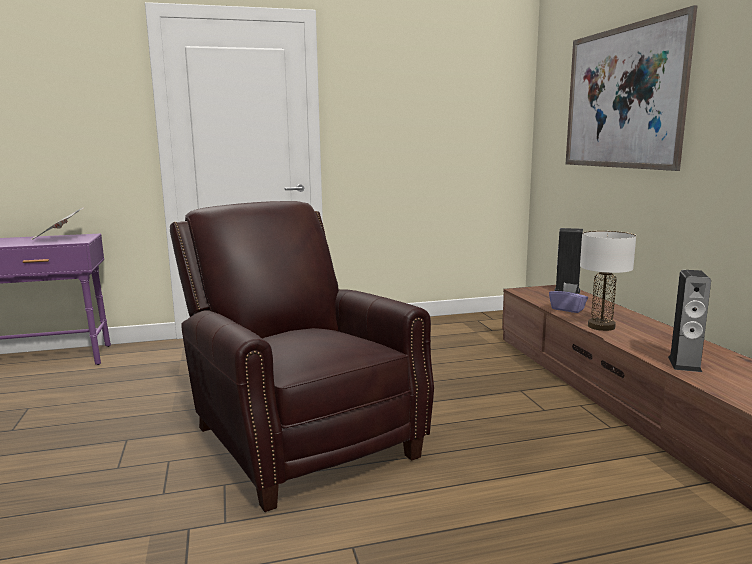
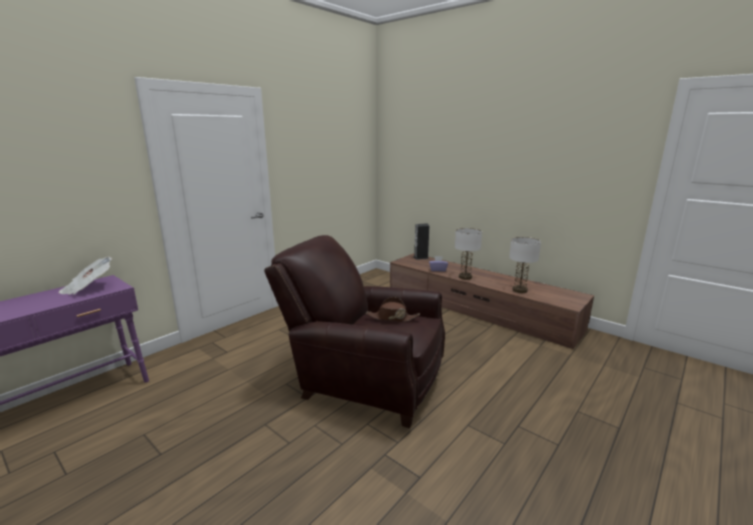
camera: 35 degrees left, 5 degrees up
picture [566,5,698,171] -> none
speaker [668,270,711,372] -> table lamp [509,237,541,293]
none -> brown hat [366,297,420,322]

